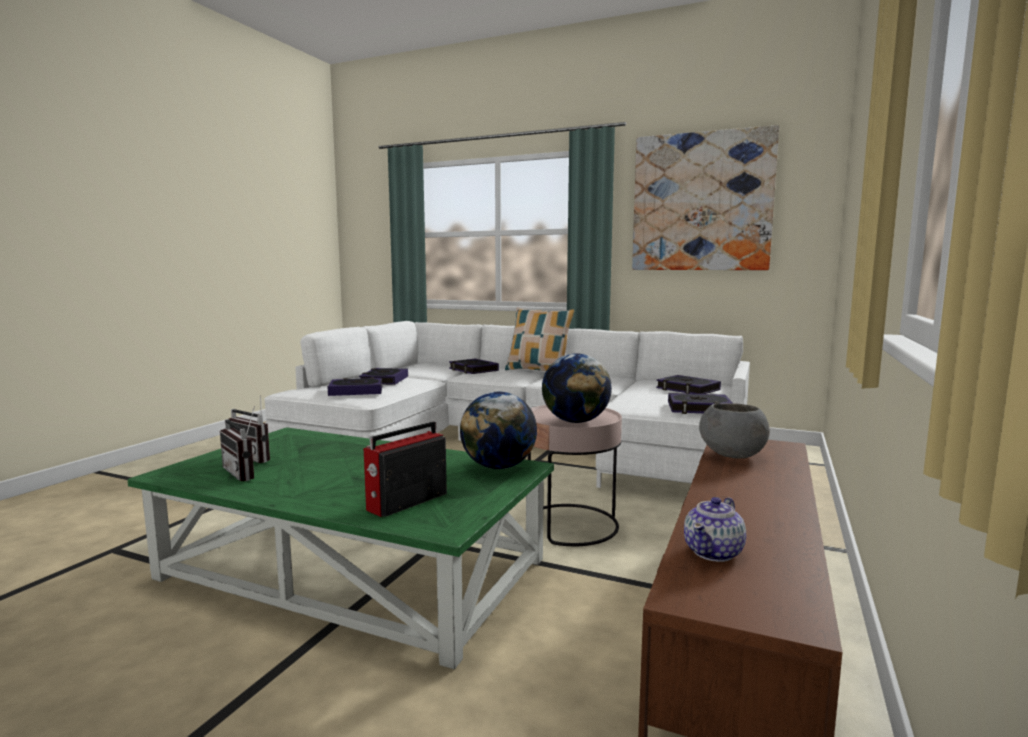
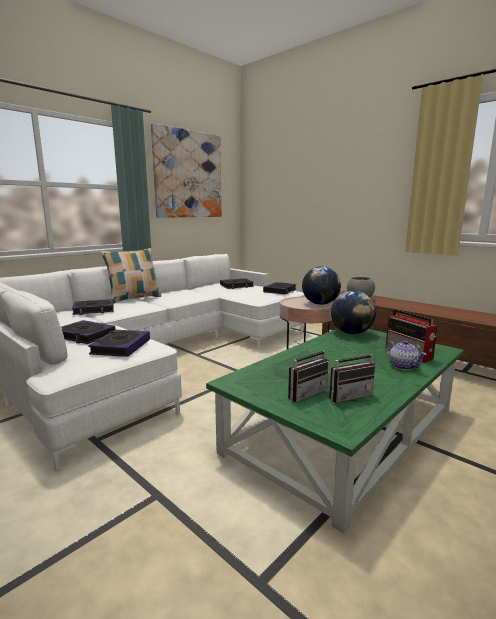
camera: 70 degrees left, 5 degrees up
teapot [684,497,746,562] -> teapot moved to [385,341,427,370]

